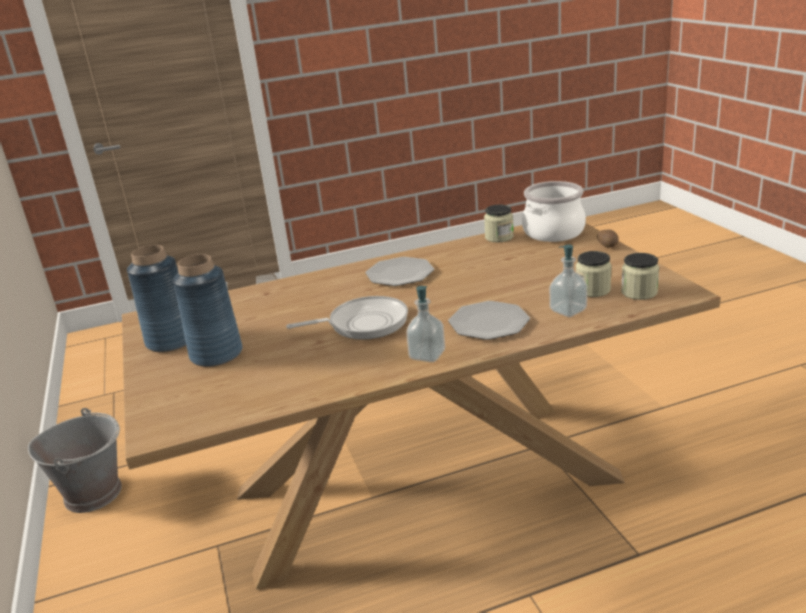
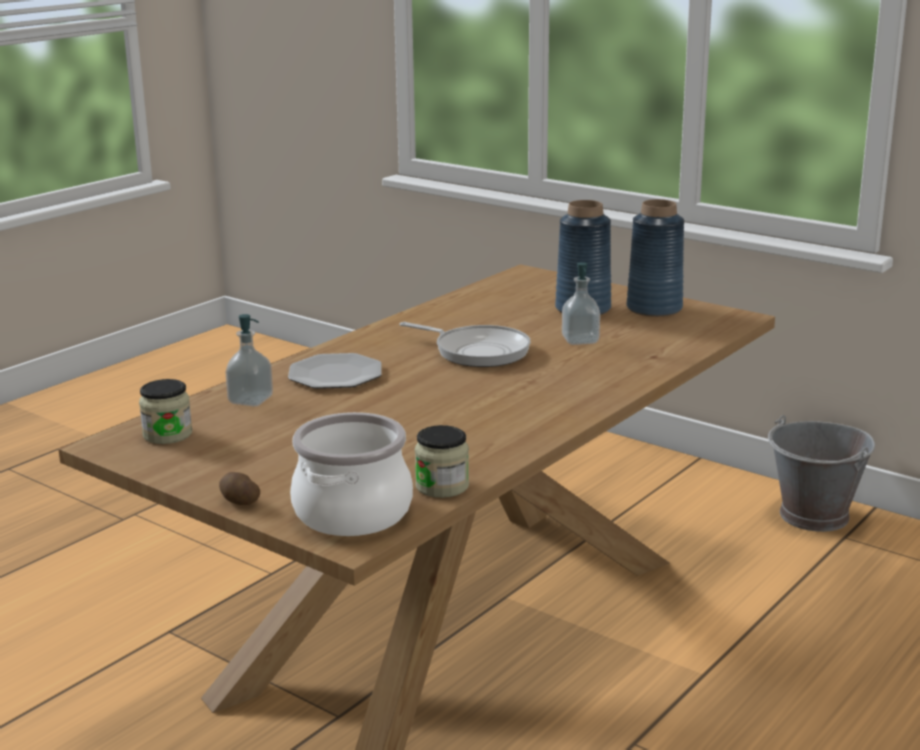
camera: 145 degrees right, 5 degrees down
frying pan [286,296,408,340] -> frying pan turned 105 degrees counterclockwise [399,322,531,367]
plate [366,257,434,286] -> none
soap dispenser [406,286,445,362] -> soap dispenser moved to [562,262,600,345]
jar [576,251,612,297] -> none

